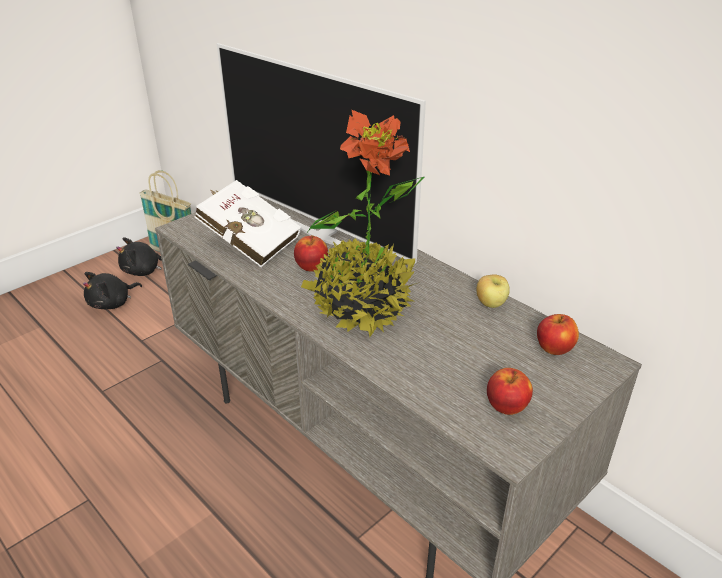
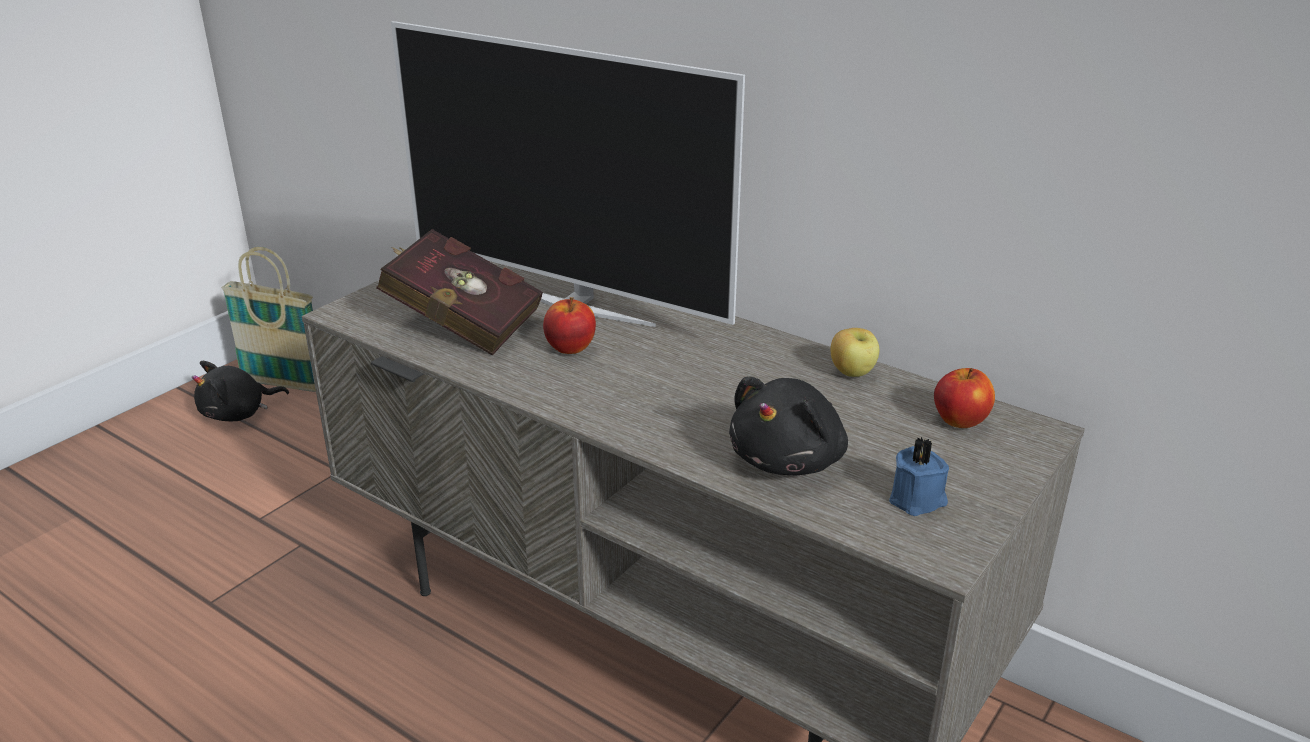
camera: 10 degrees left, 5 degrees down
black plush toy [83,272,142,309] -> black plush toy moved to [729,376,848,475]
white book [195,180,301,267] -> red book [376,229,543,356]
potted plant [301,109,425,337] -> none
apple [487,368,533,415] -> blue candle [889,437,949,516]

